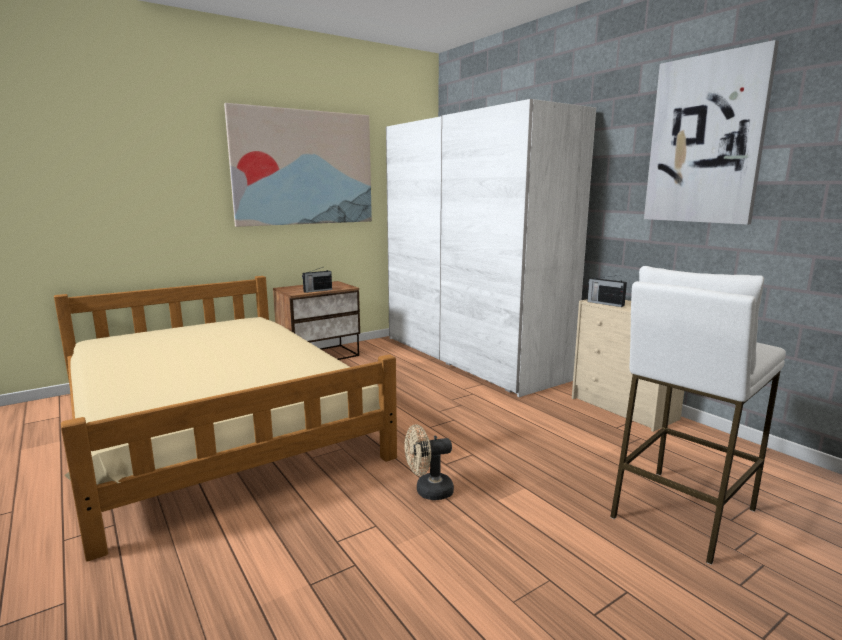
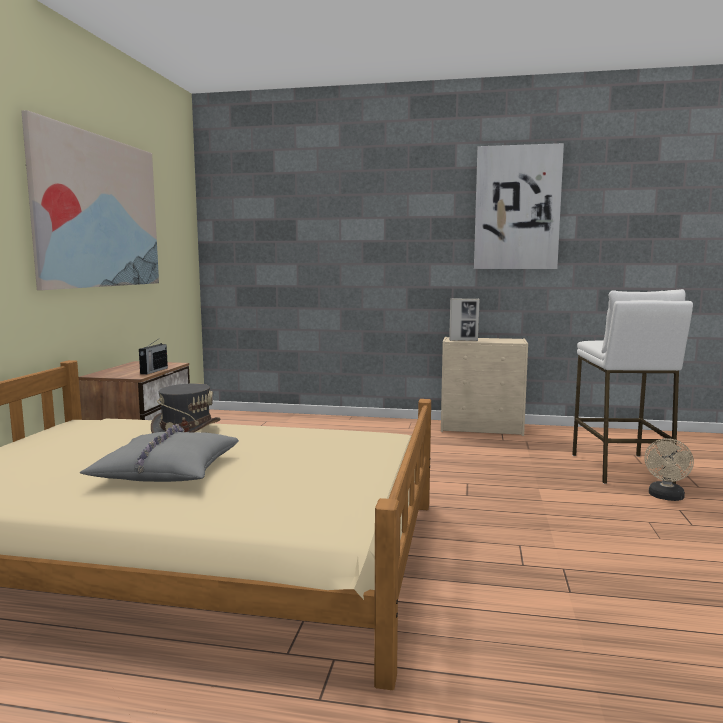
camera: 45 degrees left, 5 degrees down
white wardrobe [386,99,596,397] -> none
beige fan [404,424,454,500] -> beige fan moved to [644,438,694,501]
radio [587,275,627,307] -> picture frame [449,298,480,341]
none -> grey pillow [79,424,239,482]
none -> grey hat [151,383,220,433]

